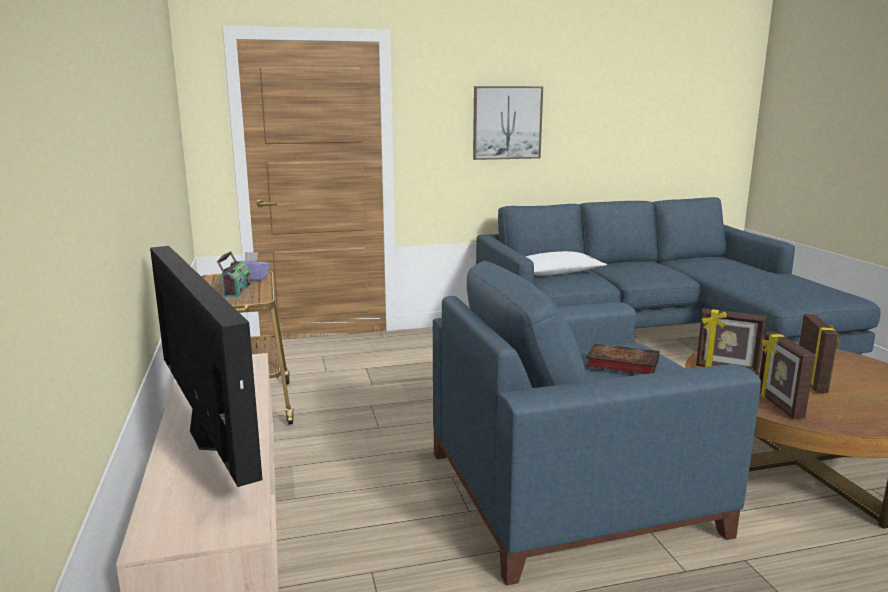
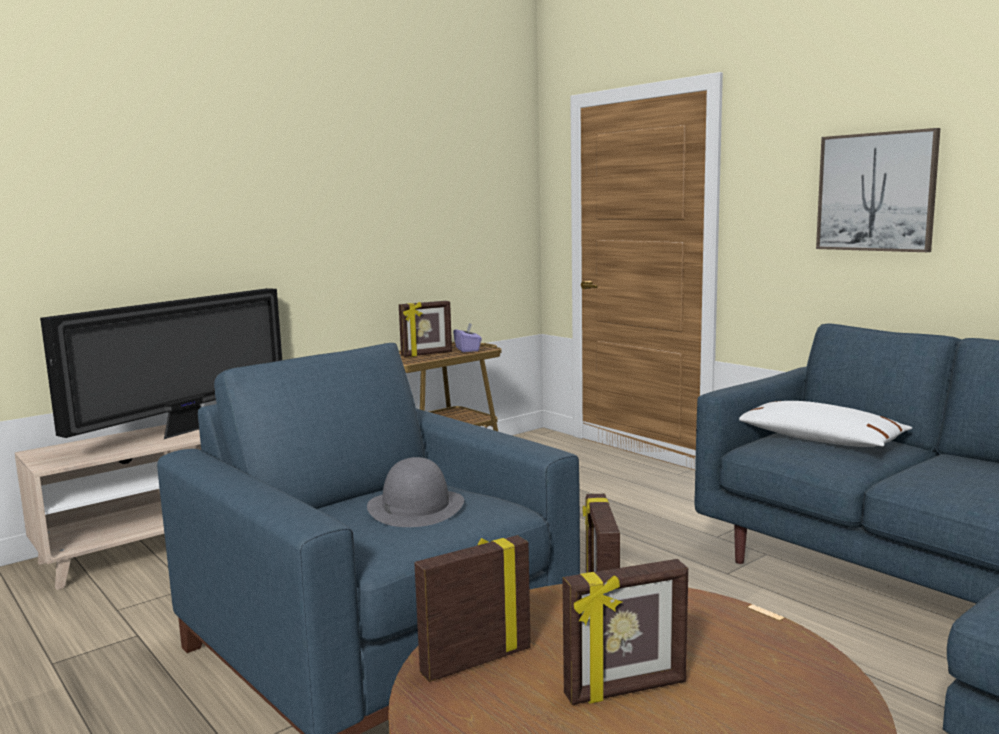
camera: 65 degrees right, 5 degrees down
radio [217,251,251,297] -> picture frame [399,301,452,357]
book [586,343,659,374] -> grey hat [367,457,464,527]

